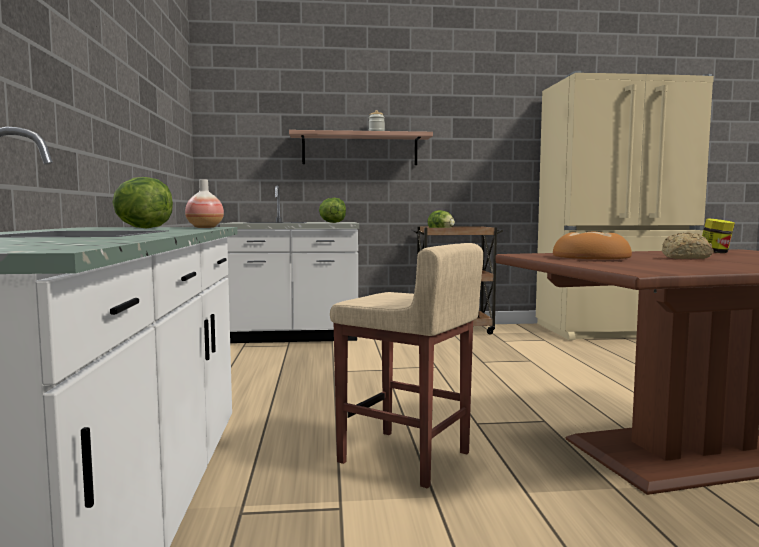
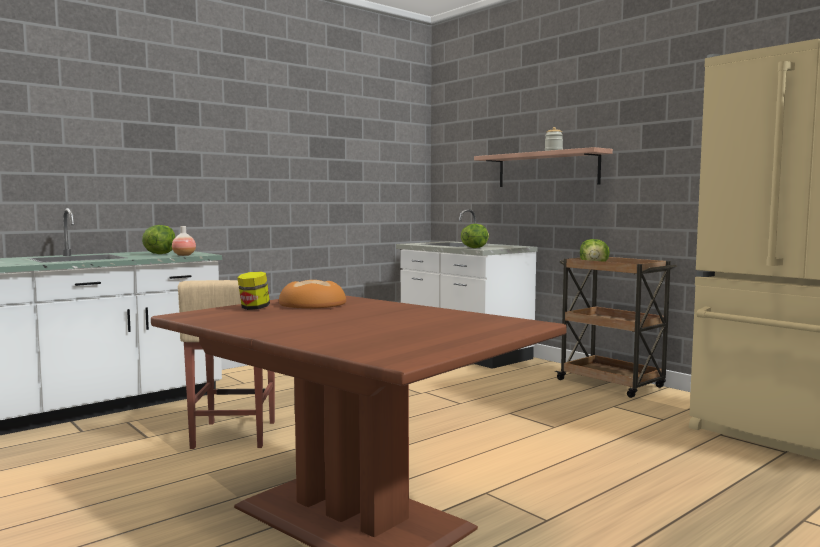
camera: 55 degrees right, 0 degrees up
bread [662,232,714,259] -> none
jar [702,218,735,253] -> jar moved to [237,271,270,310]

